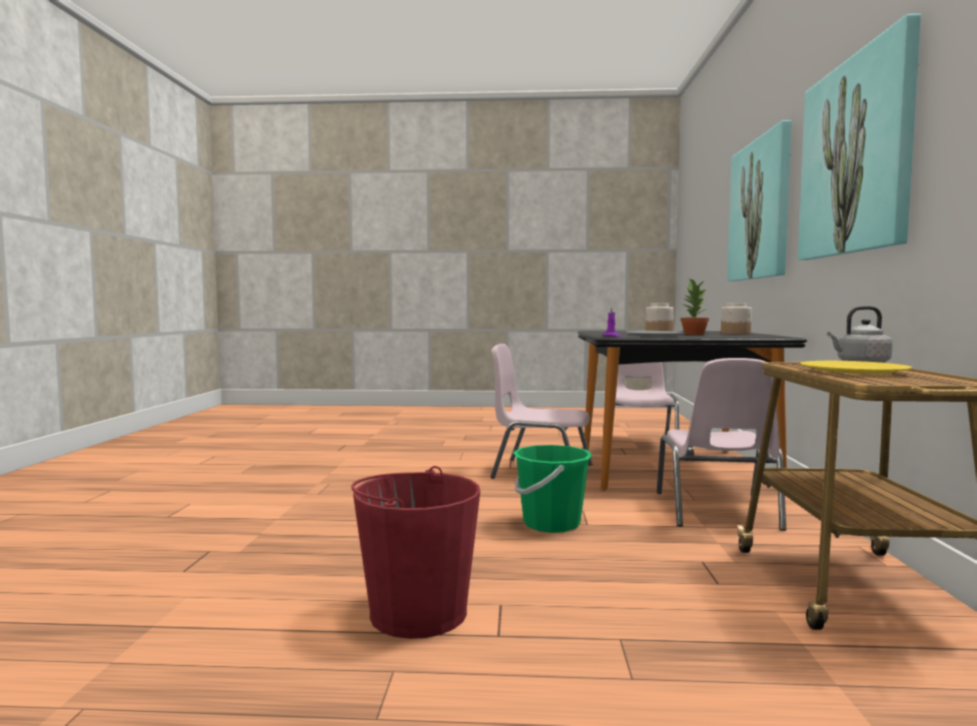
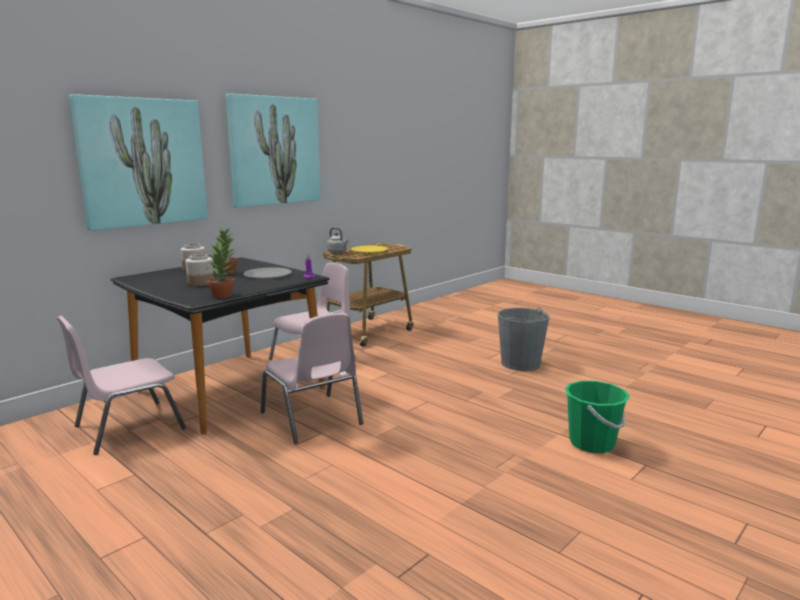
camera: 140 degrees left, 10 degrees up
red bucket [352,466,480,639] -> grey bucket [498,307,550,371]
green bucket [513,445,593,533] -> green bucket moved to [565,381,630,453]
none -> potted plant [207,241,235,298]

